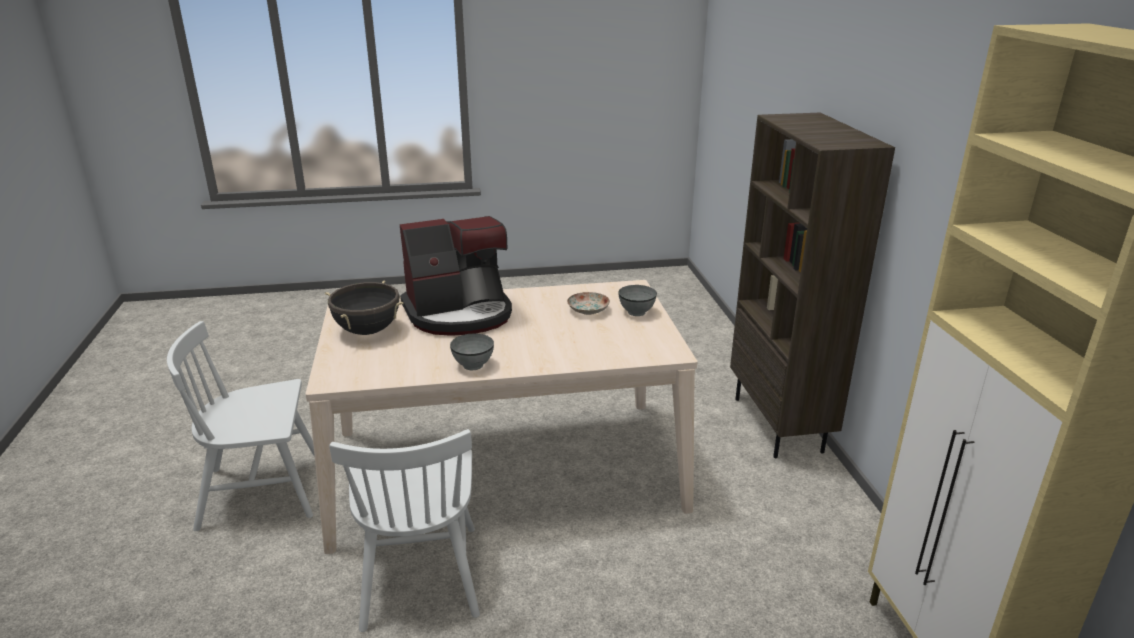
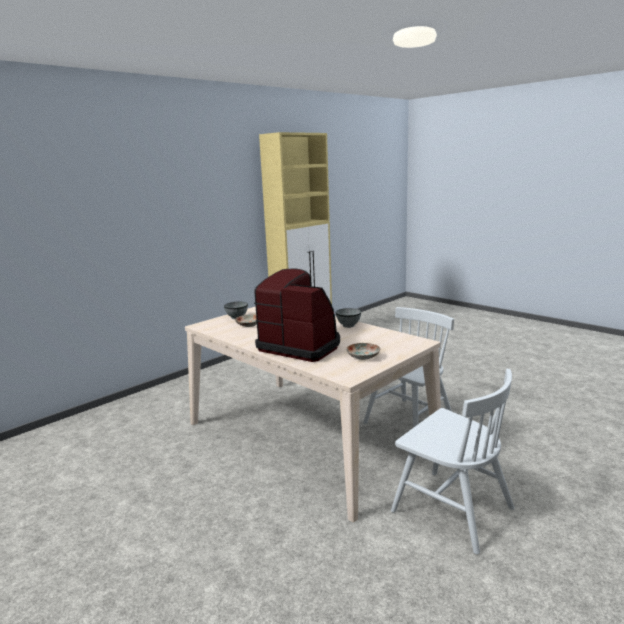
camera: 125 degrees left, 10 degrees down
black cooking pot [325,280,404,335] -> plate [346,343,380,360]
brown bookcase [730,112,895,458] -> none

